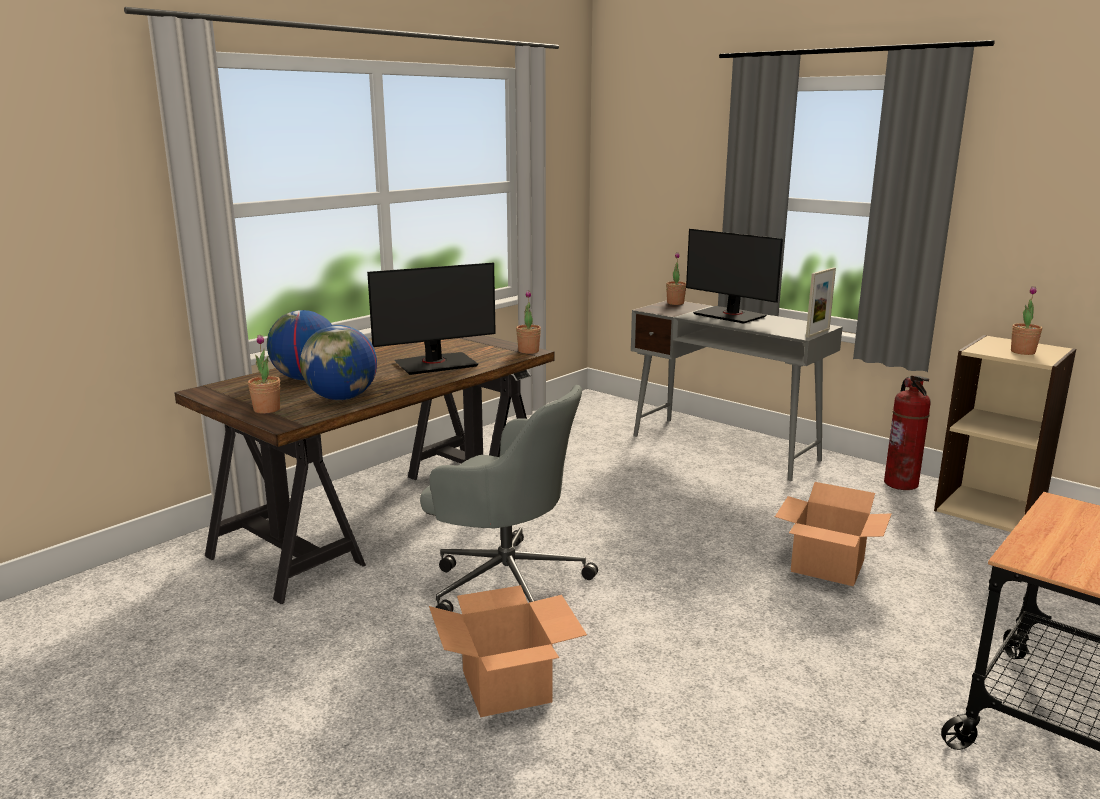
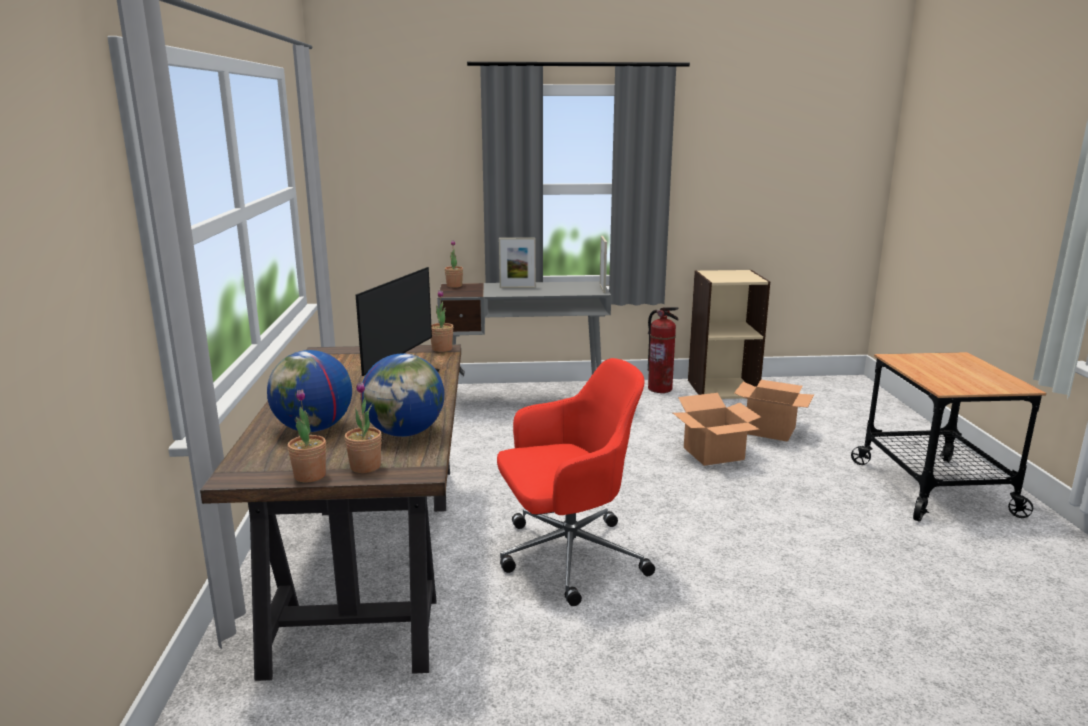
camera: 45 degrees left, 0 degrees up
grey office chair [420,385,598,612] -> red office chair [497,358,655,606]
cardboard box [429,585,587,717] -> cardboard box moved to [734,380,814,442]
monitor [686,229,783,324] -> picture frame [499,238,536,288]
potted plant [1011,286,1042,355] -> potted plant moved to [287,389,326,482]

